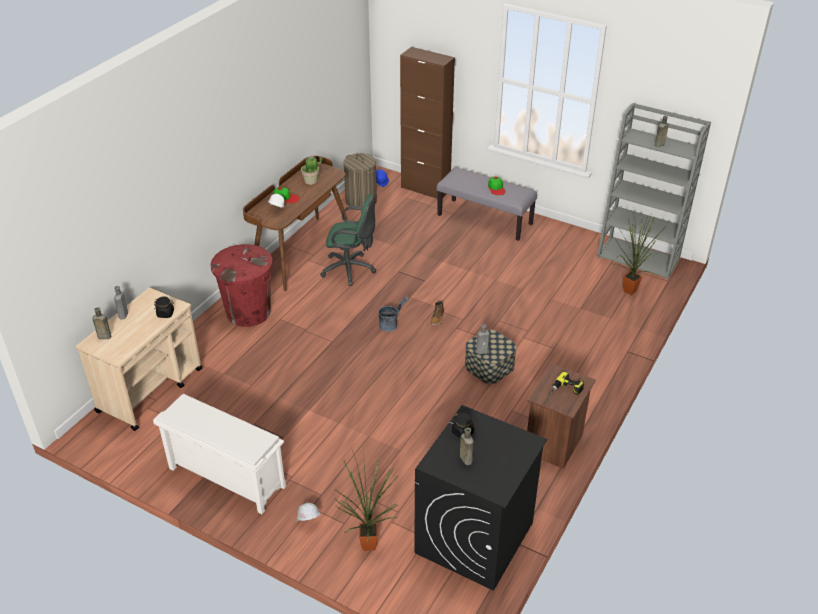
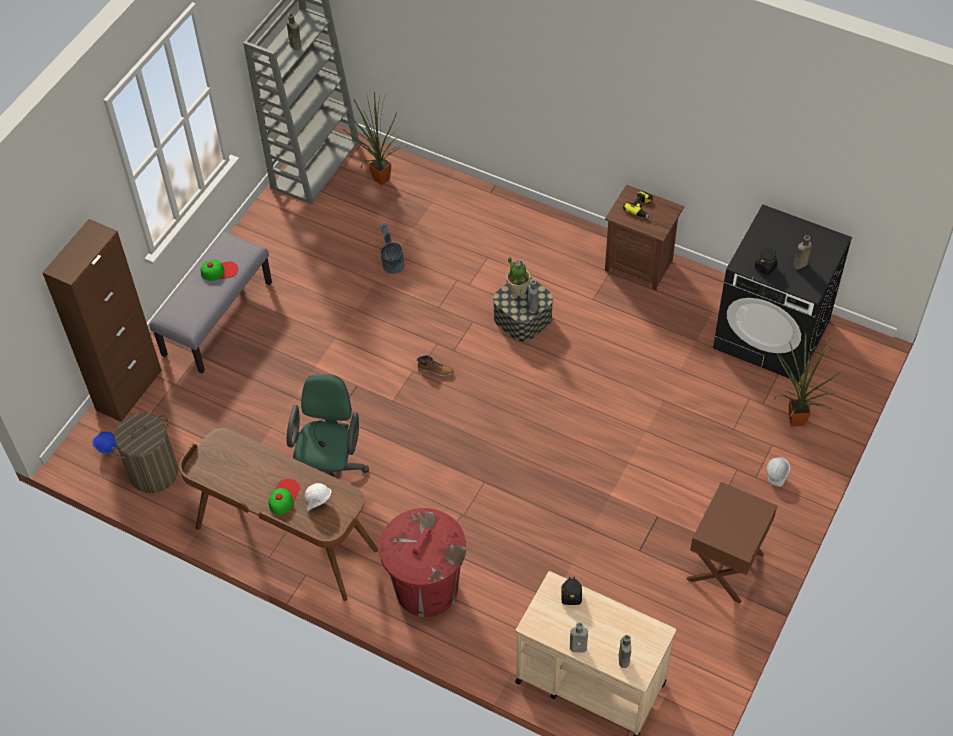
camera: 90 degrees left, 15 degrees up
white shoe rack [153,394,286,514] -> brown nightstand [686,482,777,603]
potted plant [301,155,322,185] -> potted plant moved to [506,257,530,296]
grey bucket [379,297,408,332] -> grey bucket moved to [380,223,405,274]

